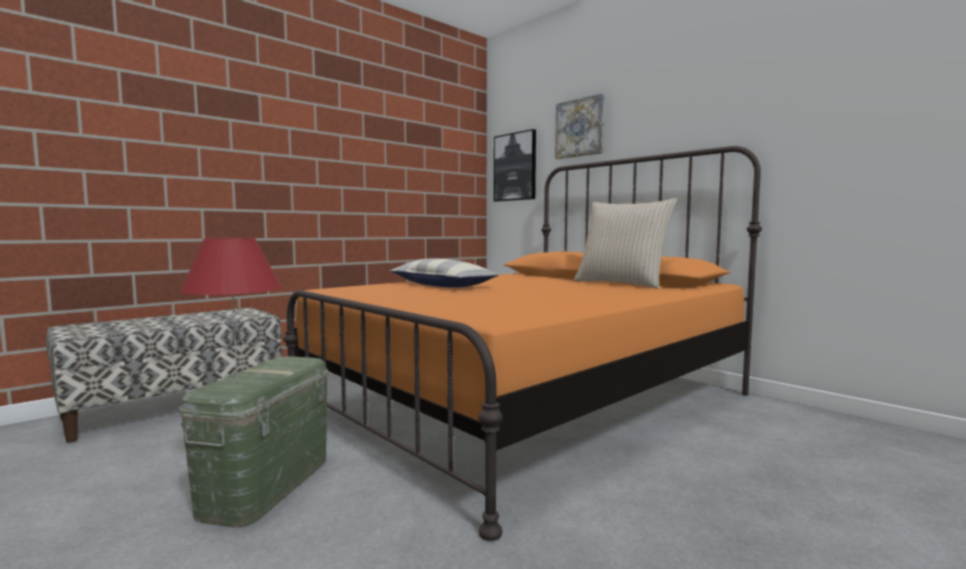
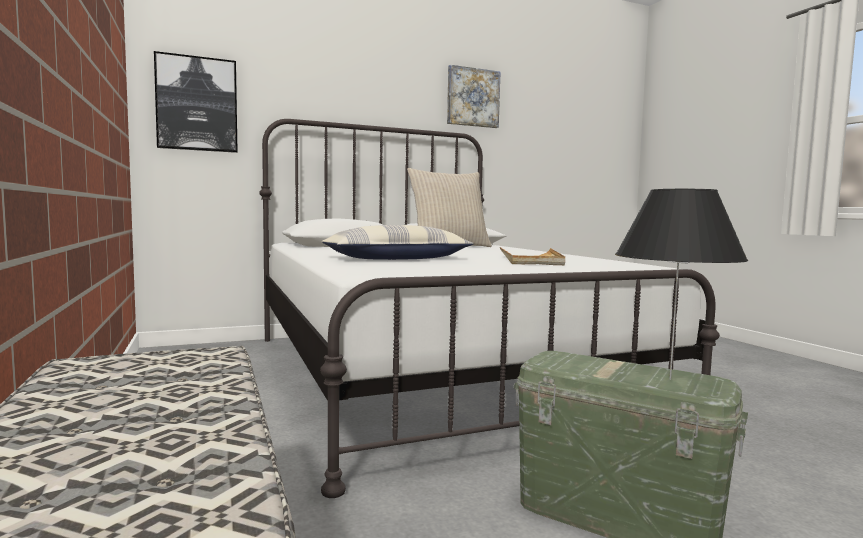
camera: 70 degrees left, 0 degrees up
red table lamp [179,238,282,383] -> black table lamp [615,189,748,380]
orange bed [283,146,762,541] -> white bed [259,119,720,498]
picture [555,93,605,159] -> picture moved to [447,65,500,128]
none -> beige tray [500,247,565,265]

